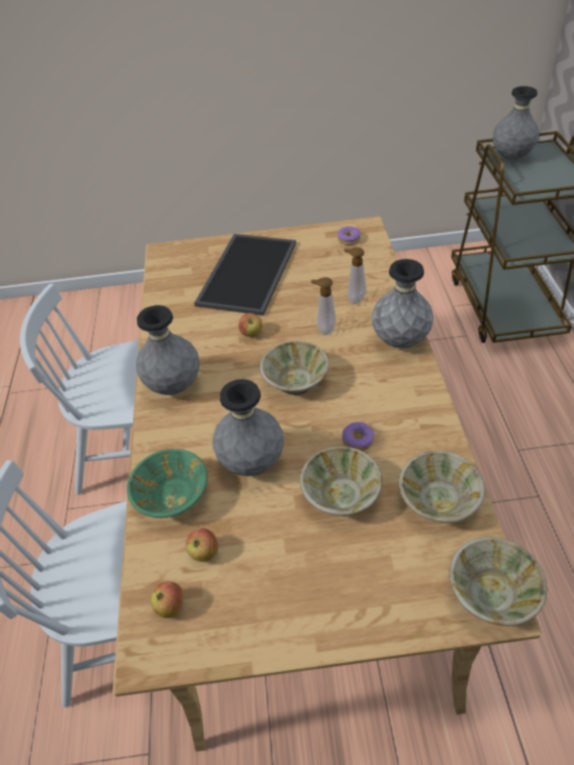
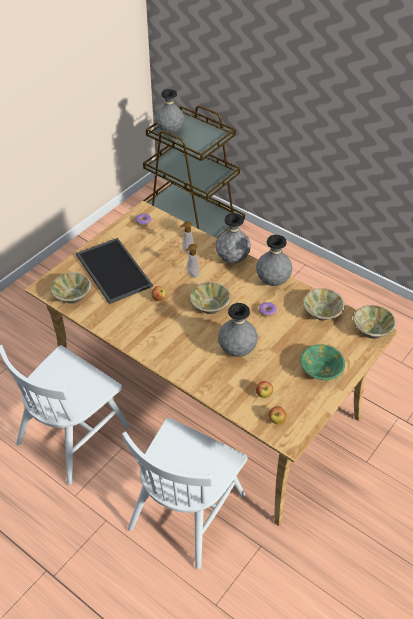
camera: 50 degrees left, 0 degrees up
green bowl [127,449,208,518] -> green bowl moved to [300,344,345,380]
grey vase [136,305,200,395] -> grey vase moved to [256,235,293,286]
beige bowl [300,446,383,516] -> beige bowl moved to [50,272,91,304]

